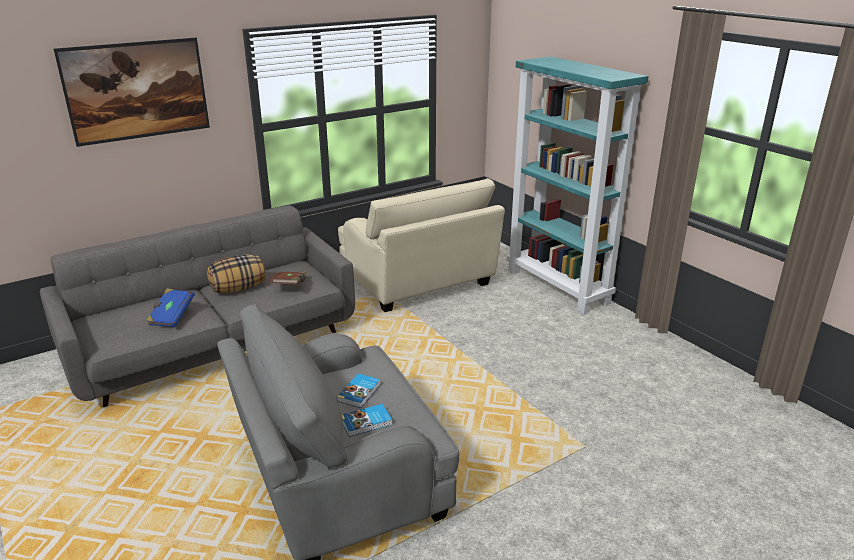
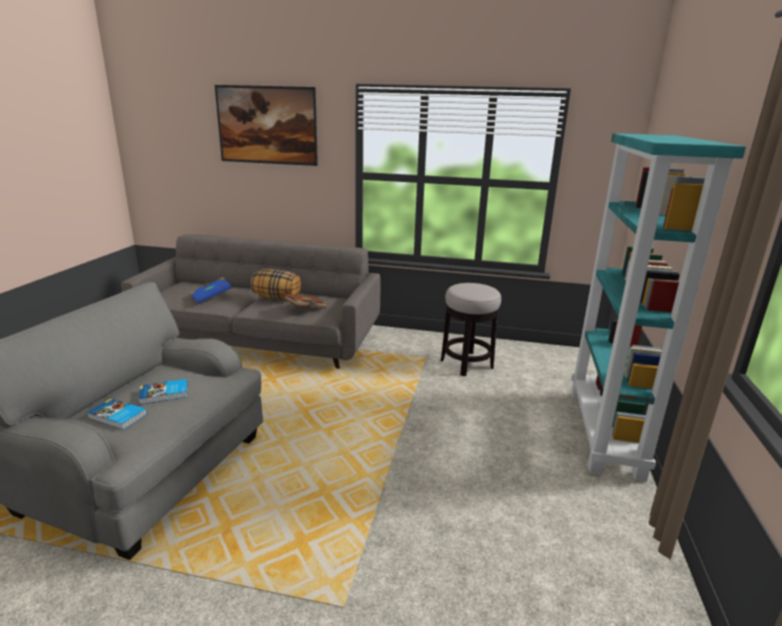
camera: 45 degrees right, 5 degrees down
beige armchair [338,178,505,312] -> stool [441,283,501,376]

